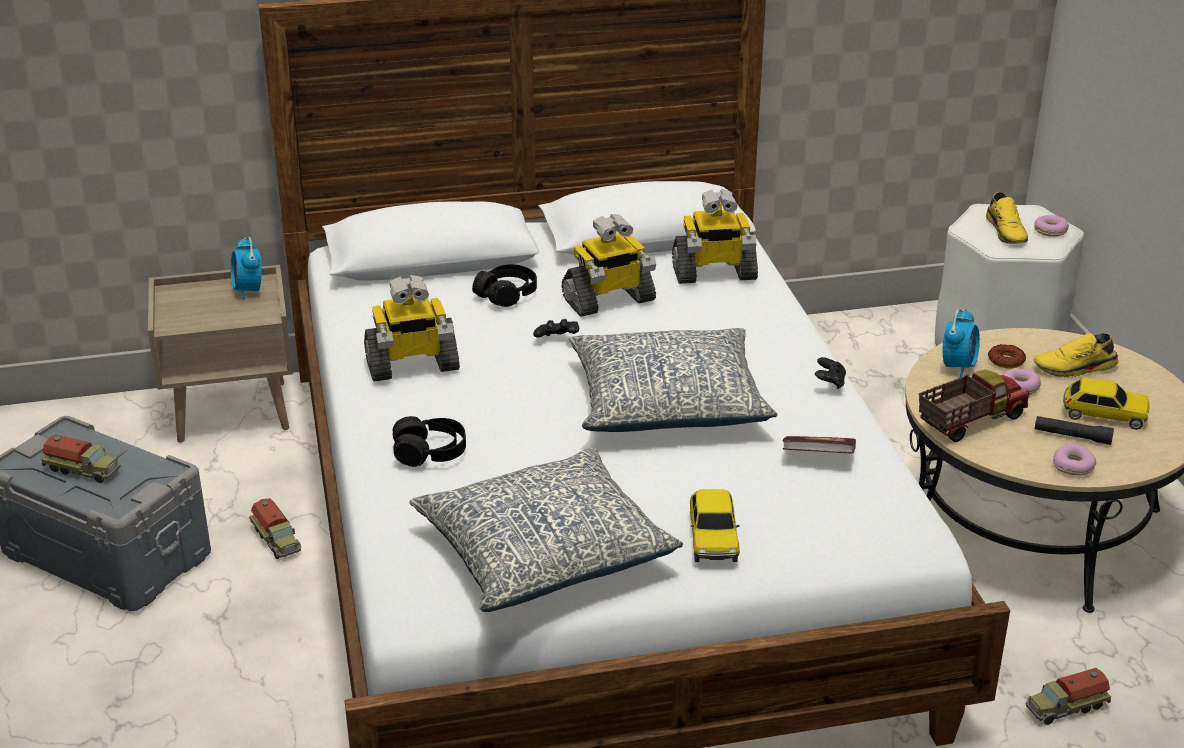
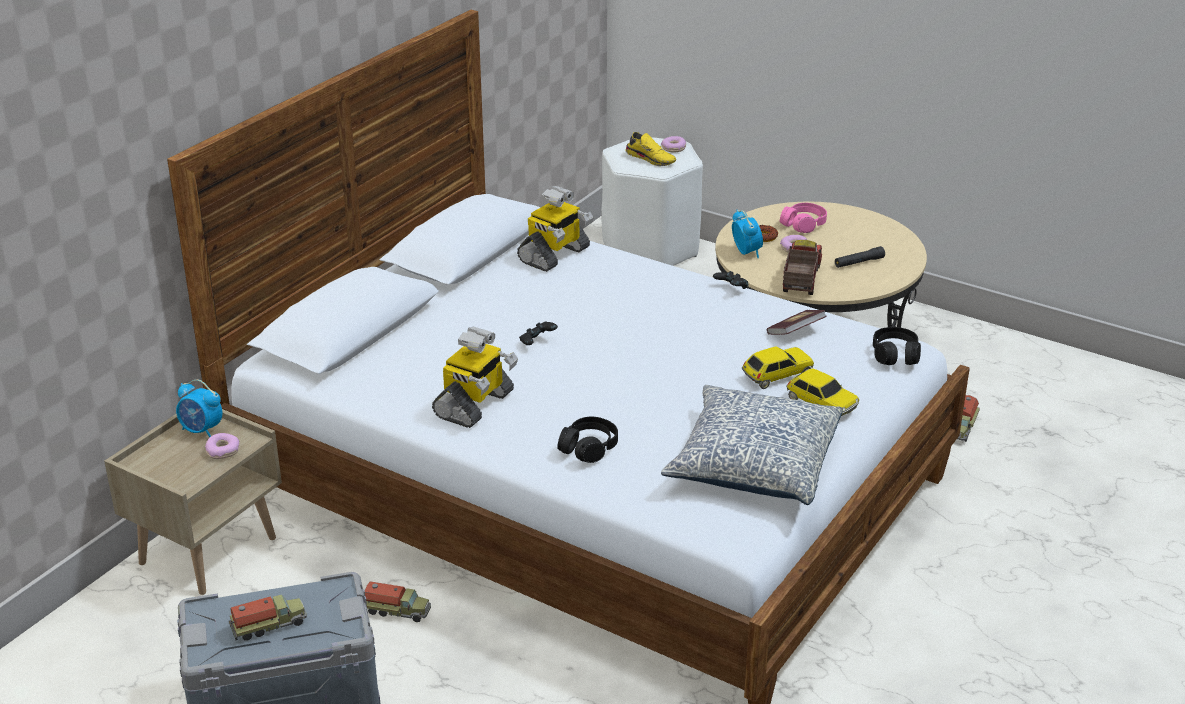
camera: 45 degrees left, 0 degrees up
black headphones [472,264,537,307] -> black headphones moved to [873,327,921,365]
toy robot [562,214,656,317] -> none
pillow [569,328,777,432] -> none
yellow shoe [1034,333,1119,378] -> pink headphones [780,203,827,233]
donut [1053,444,1096,476] -> donut moved to [205,433,240,459]
toy car [1063,378,1150,430] -> toy car moved to [742,346,814,389]

